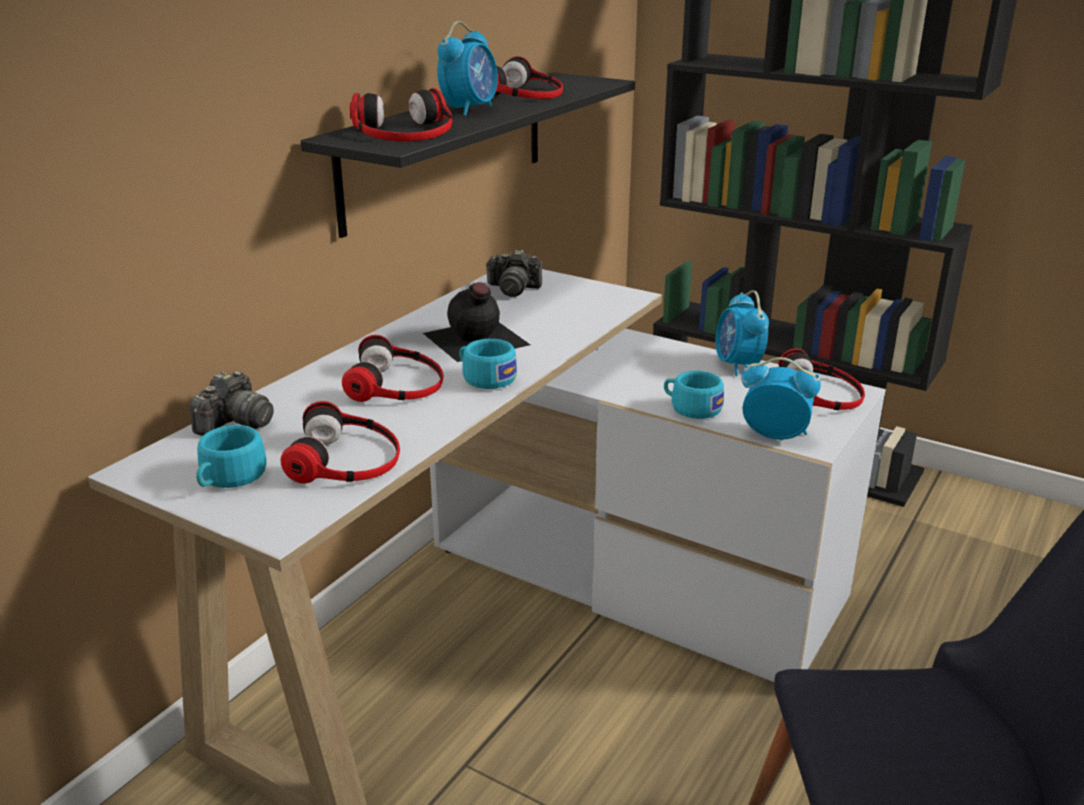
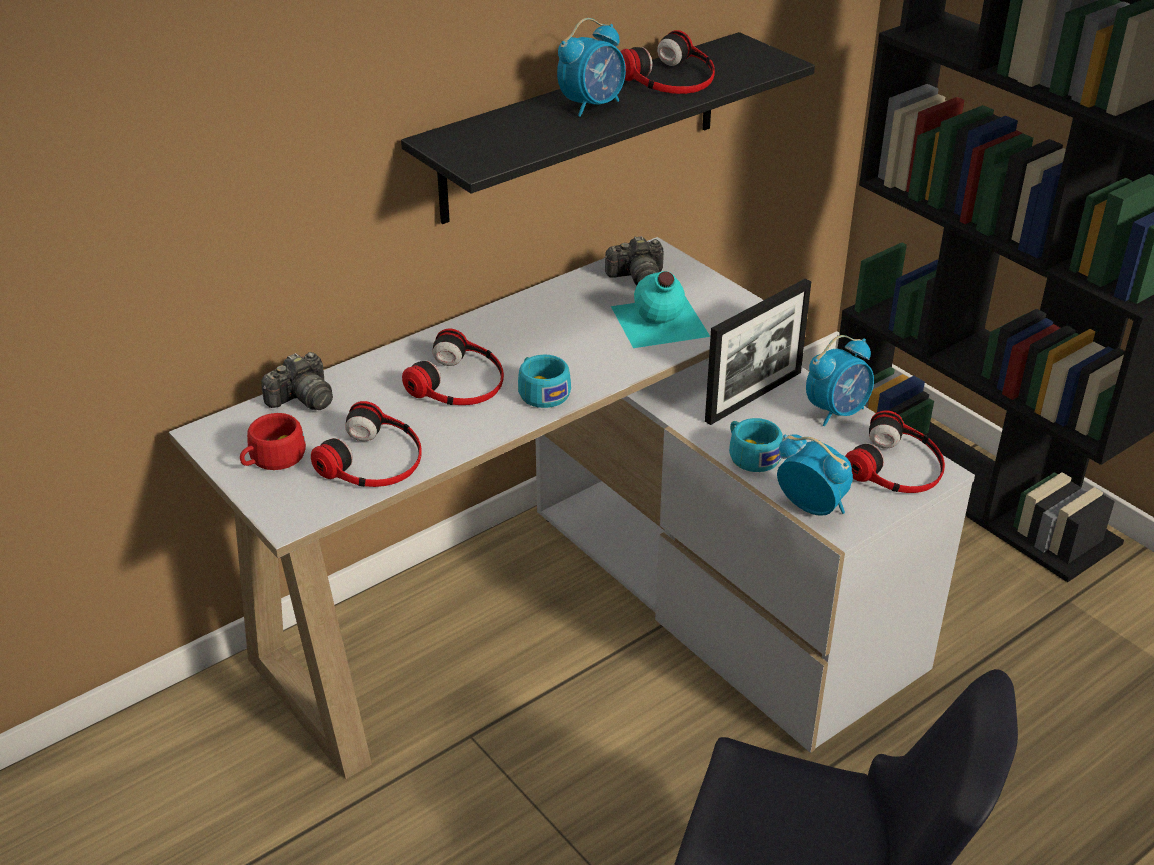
camera: 20 degrees right, 10 degrees up
turquoise cup [196,425,267,488] -> red cup [240,413,306,470]
headphones [350,88,453,142] -> none
black bottle [423,282,530,362] -> none
camera [485,249,542,297] -> camera turned 45 degrees counterclockwise [605,236,664,286]
alarm clock [716,290,769,376] -> alarm clock turned 135 degrees counterclockwise [806,335,874,426]
none -> turquoise bottle [611,271,710,348]
none -> picture frame [705,279,811,425]

